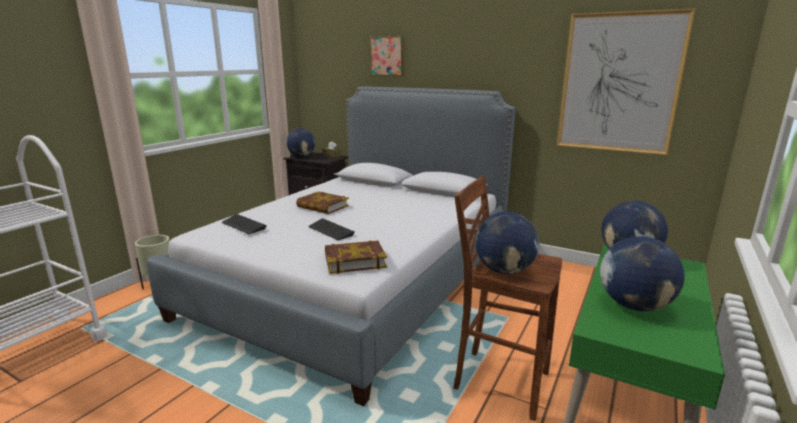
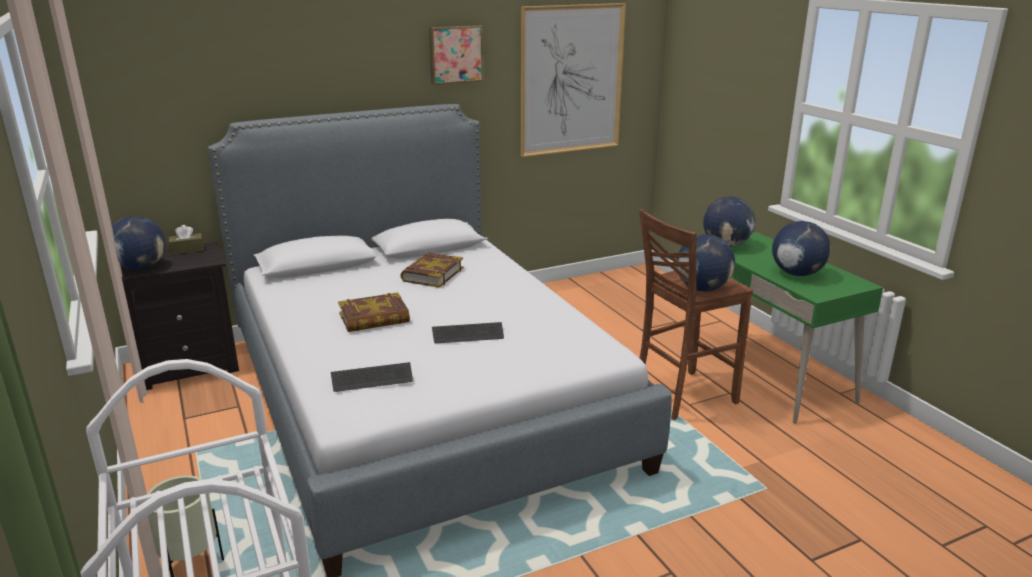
camera: 55 degrees left, 5 degrees up
book [325,240,387,274] -> book moved to [400,253,463,288]
picture [370,36,404,76] -> picture moved to [429,25,483,85]

